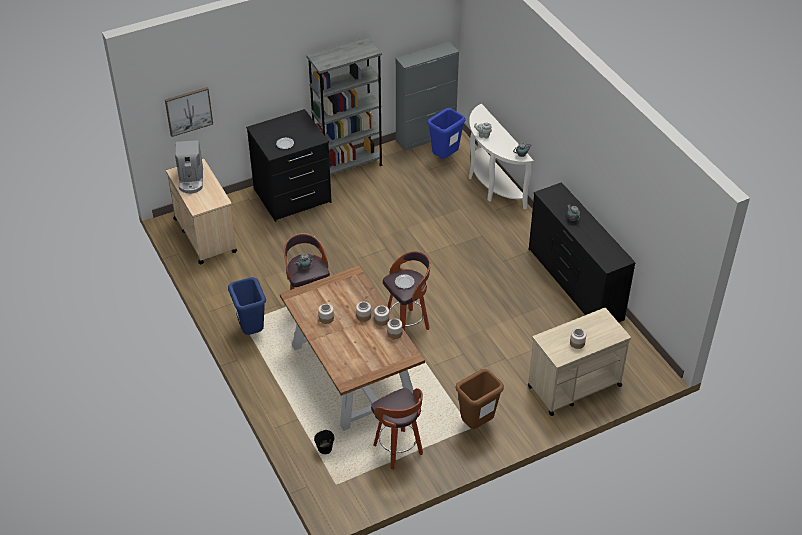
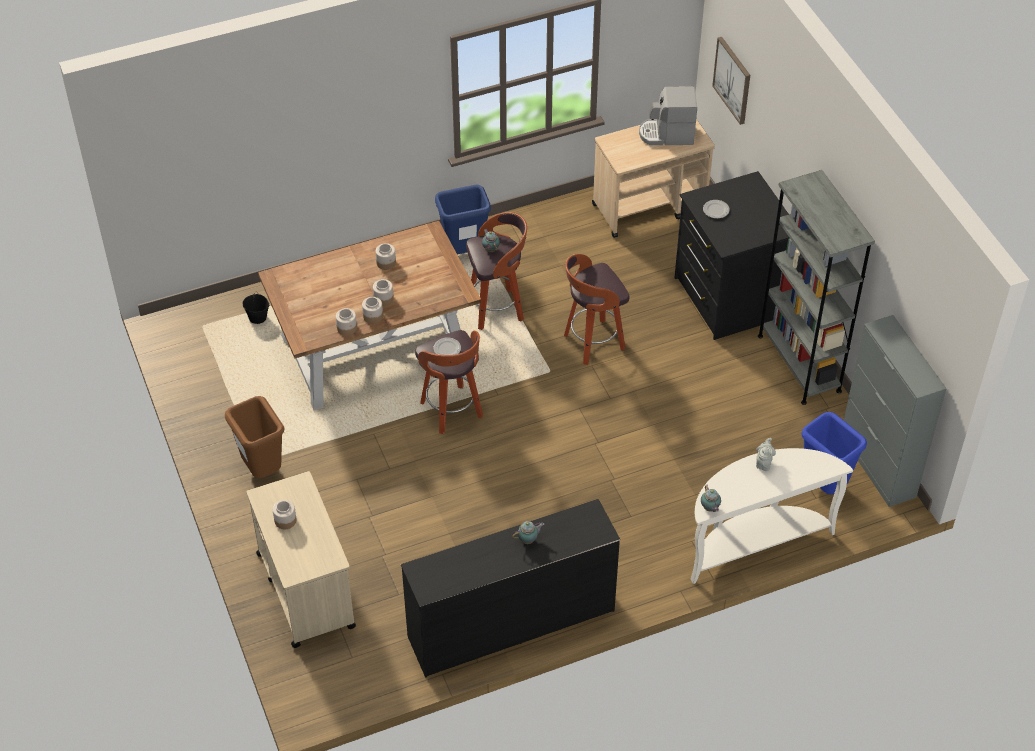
camera: 95 degrees right, 5 degrees up
stool [371,388,423,469] -> stool moved to [564,254,629,365]

